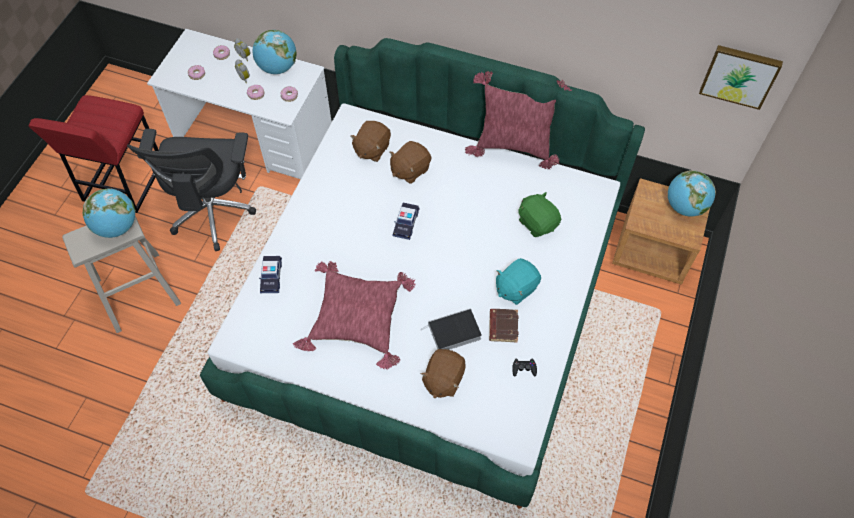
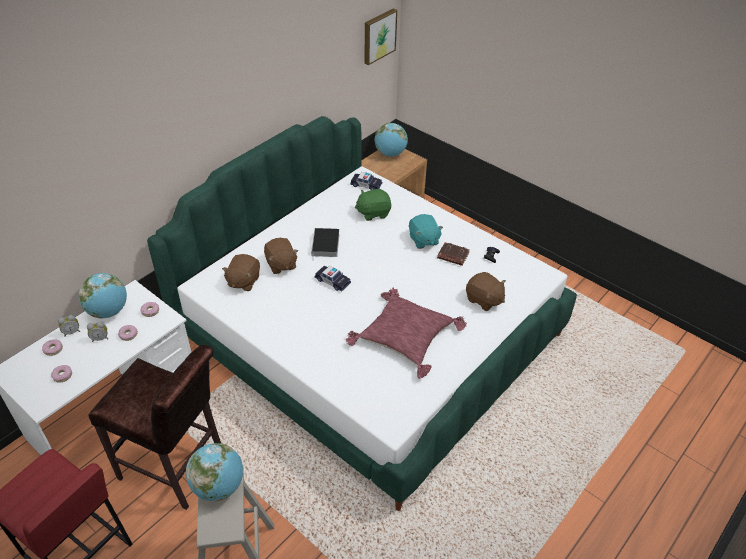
camera: 70 degrees left, 15 degrees down
office chair [127,129,256,251] -> brown stool [88,345,221,510]
toy car [259,256,282,293] -> toy car moved to [350,172,382,190]
brown plush toy [350,121,391,162] -> brown plush toy turned 60 degrees clockwise [222,254,260,291]
book [422,308,482,350] -> book moved to [311,228,339,261]
red pillow [464,71,572,170] -> none

